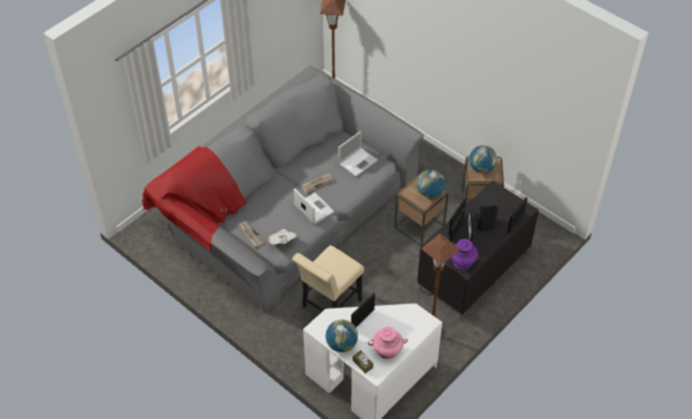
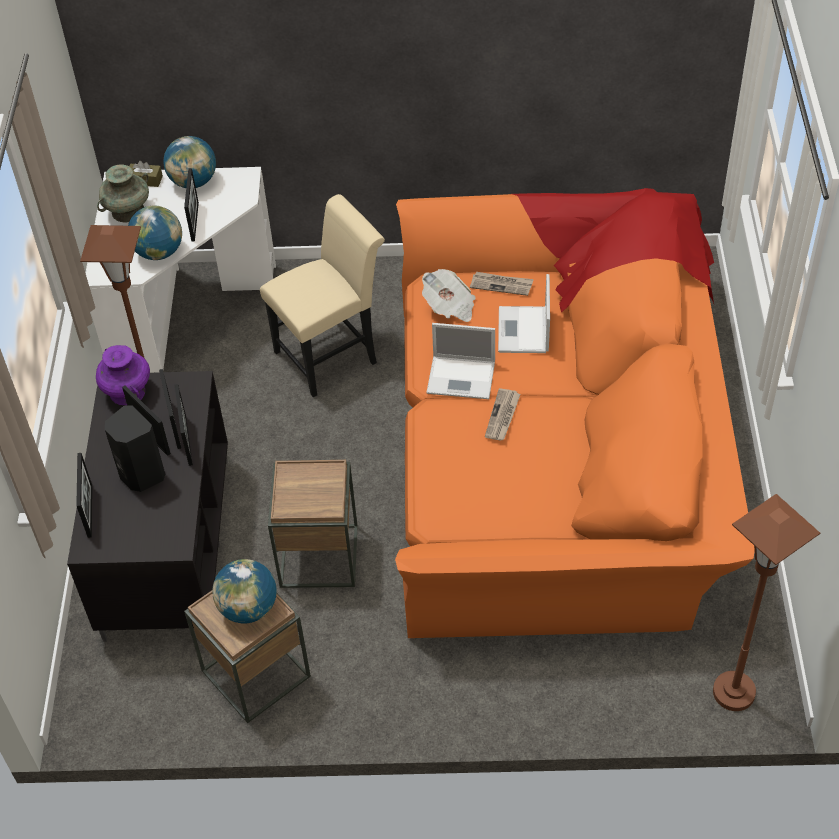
camera: 140 degrees right, 0 degrees up
grey sofa [142,66,424,312] -> orange sofa [395,188,755,638]
beige chair [292,245,364,311] -> beige chair turned 60 degrees clockwise [260,194,385,397]
laptop [338,131,378,177] -> laptop moved to [498,274,550,353]
pink vase [368,327,408,359] -> turquoise vase [97,164,149,223]
globe [417,169,445,198] -> globe moved to [128,205,182,260]

